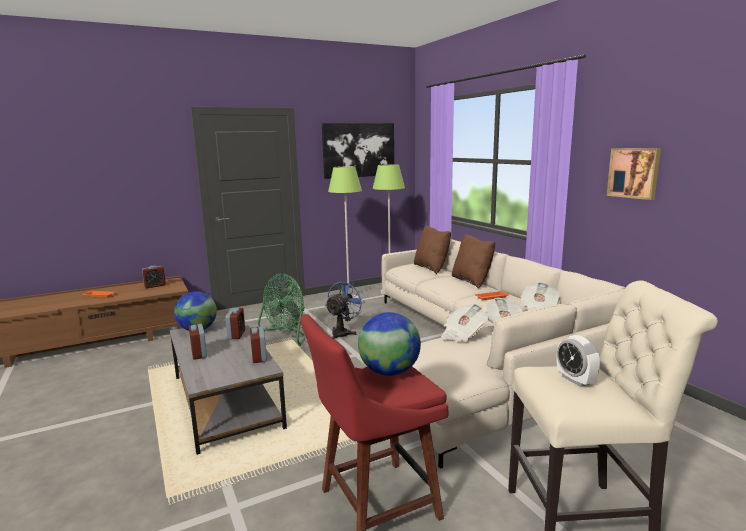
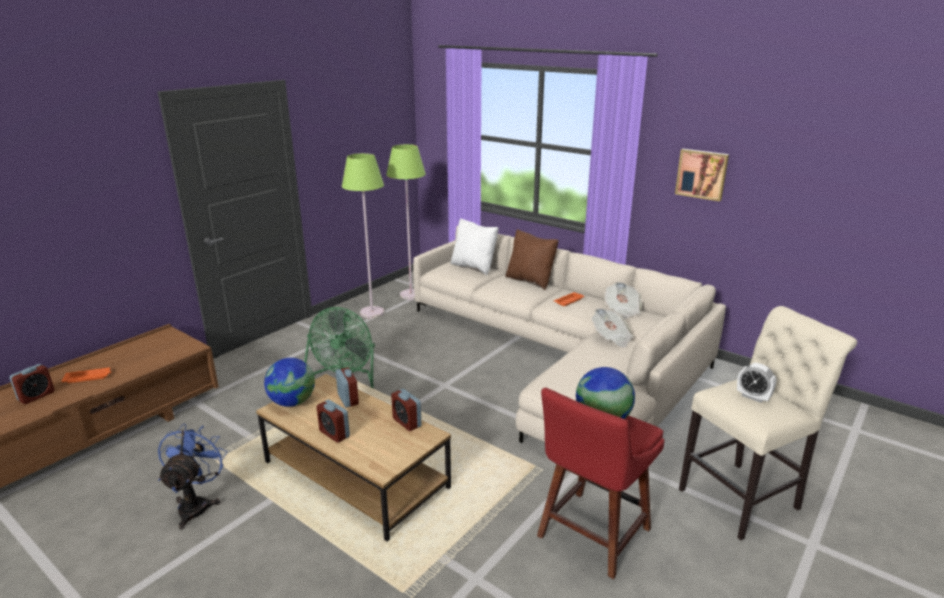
camera: 25 degrees left, 10 degrees up
alarm clock [142,266,166,288] -> alarm clock moved to [10,364,55,404]
grey coffee table [170,320,287,455] -> brown coffee table [256,374,451,541]
picture [322,123,394,179] -> none
blue fan [325,280,365,339] -> blue fan moved to [158,424,227,530]
brown pillow [414,225,451,274] -> white pillow [450,218,498,275]
newspaper [441,304,488,342] -> none

